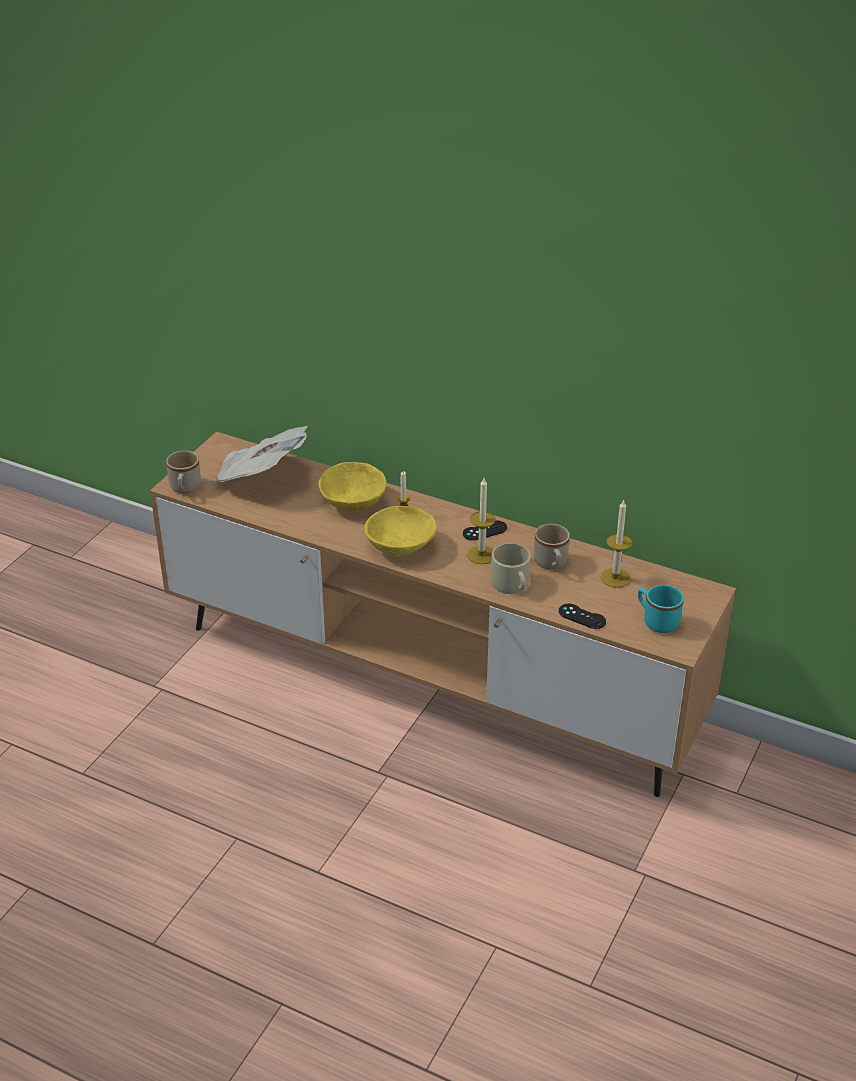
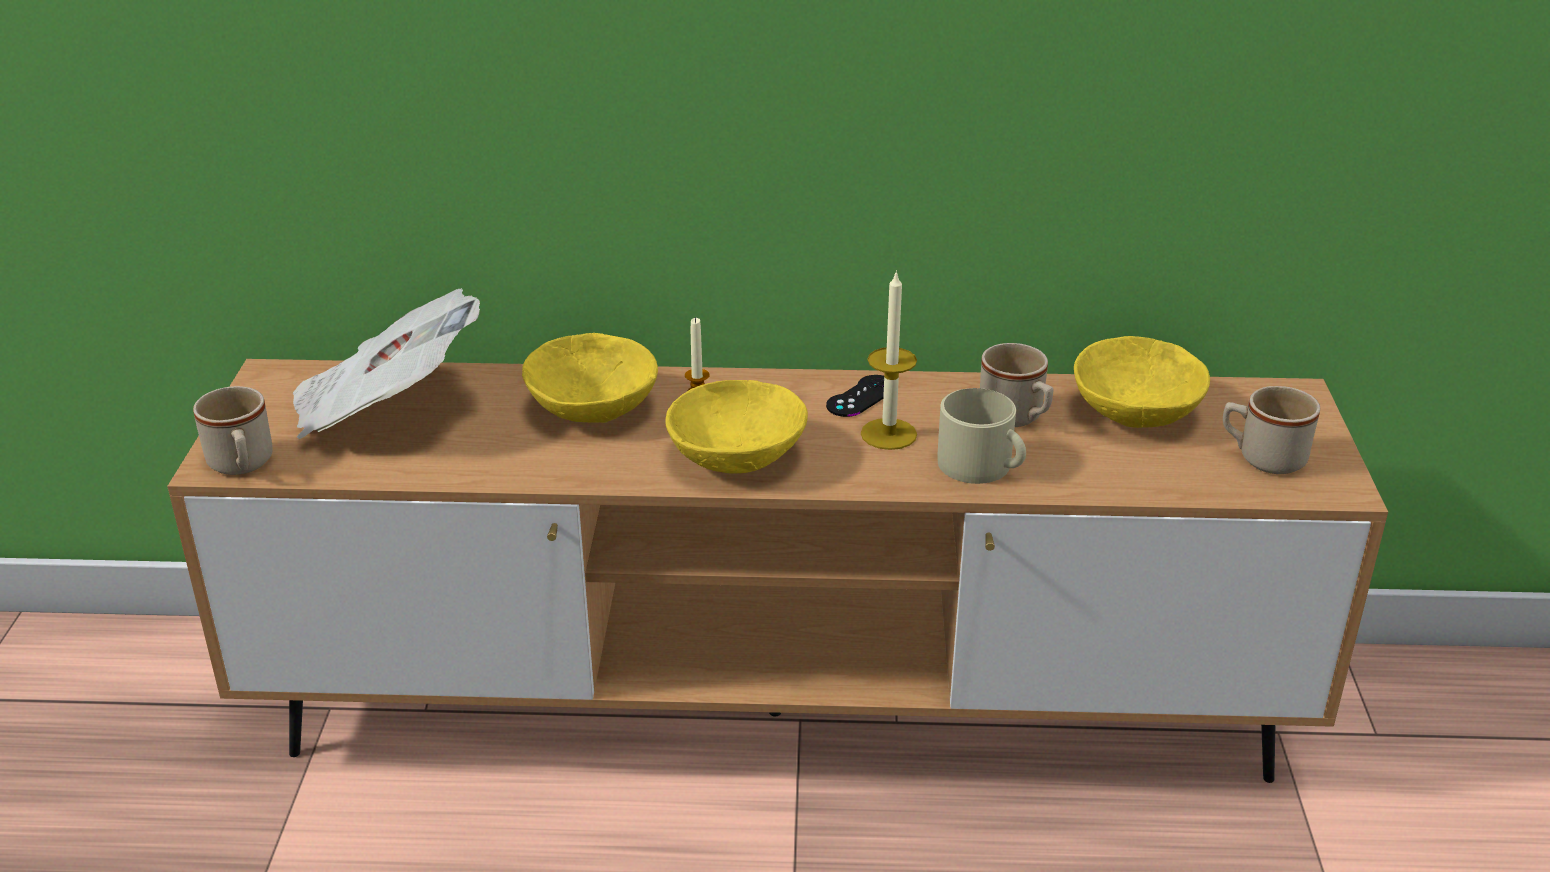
camera: 25 degrees left, 5 degrees down
black game controller [559,604,606,629] -> none
candle [601,499,632,588] -> yellow bowl [1074,336,1210,428]
turquoise mug [638,585,684,633] -> beige mug [1223,386,1320,474]

